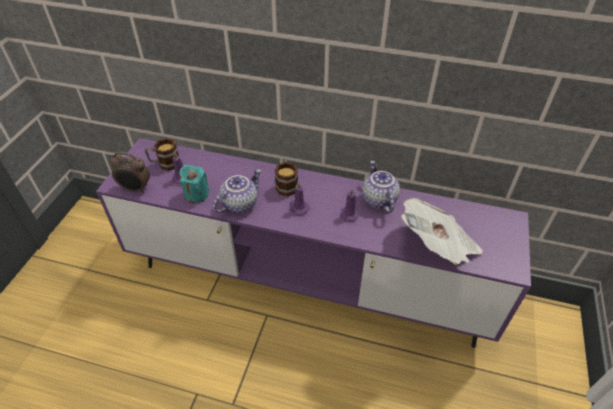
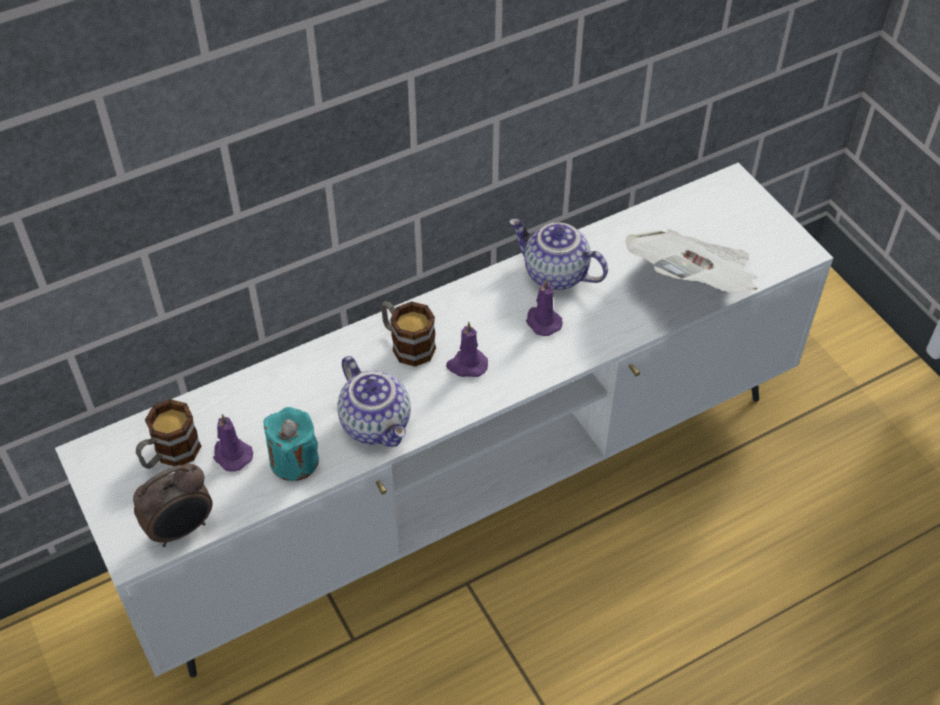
camera: 45 degrees left, 5 degrees up
purple tv stand [96,138,531,348] -> white tv stand [55,162,833,678]
teapot [213,169,261,213] -> teapot turned 150 degrees clockwise [337,356,411,447]

